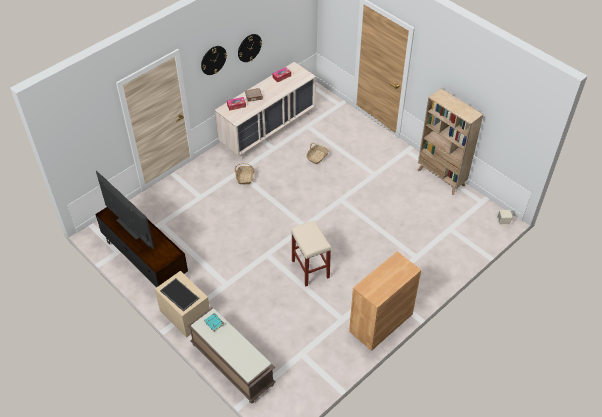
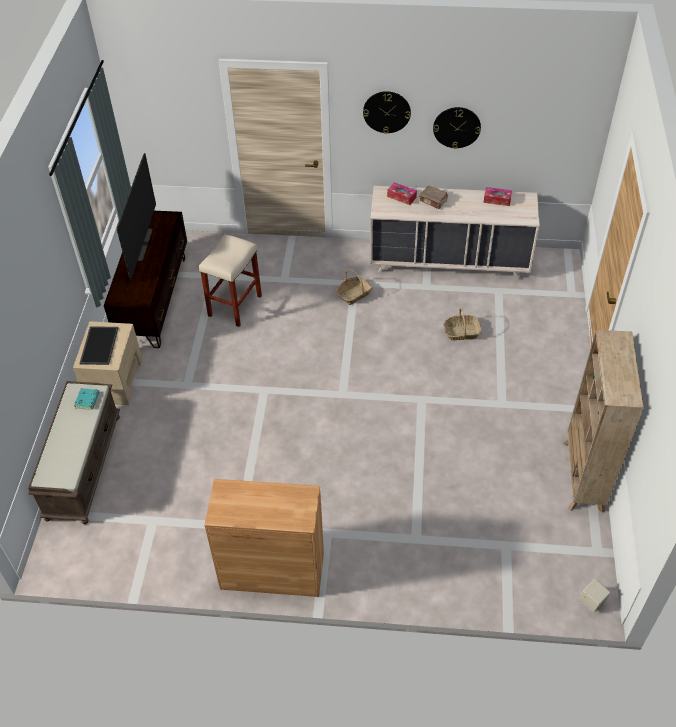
camera: 50 degrees right, 0 degrees up
beige stool [291,220,331,286] -> beige stool moved to [199,234,262,327]

